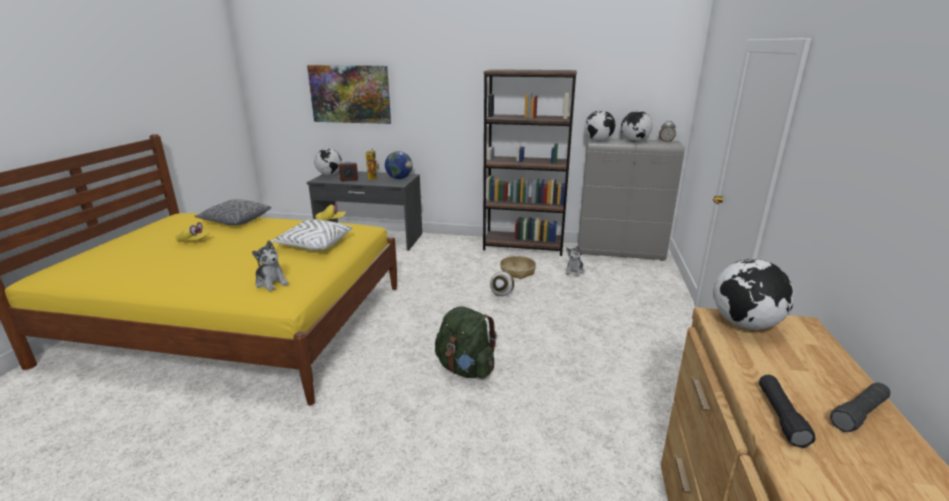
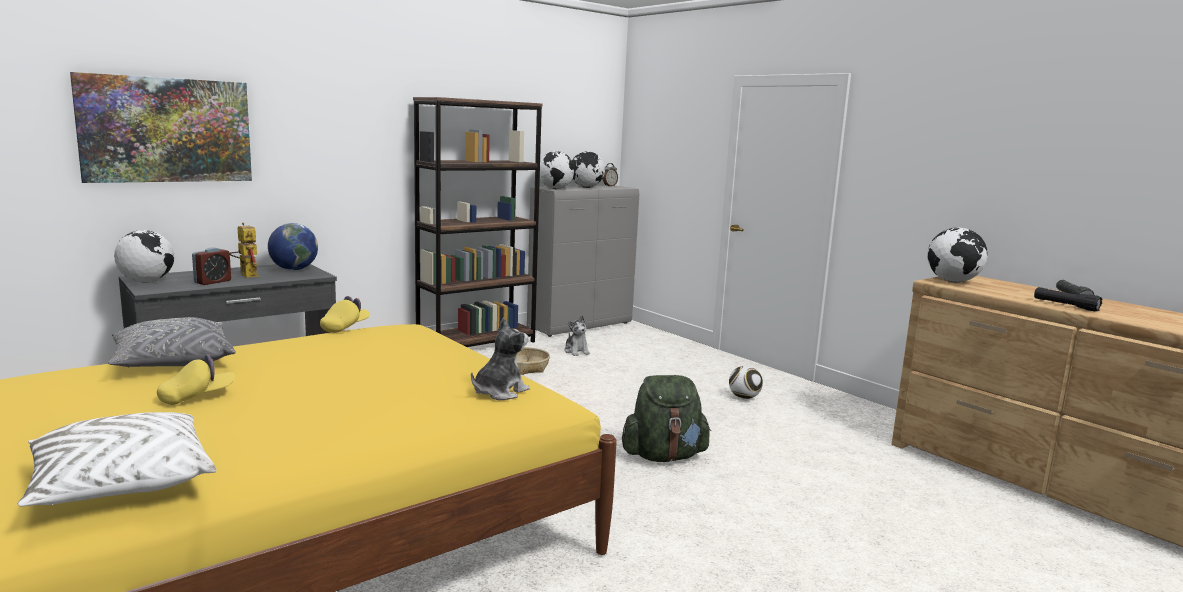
camera: 50 degrees left, 10 degrees down
plush toy [252,240,289,291] -> plush toy turned 45 degrees counterclockwise [471,317,530,400]
white pillow [271,219,352,250] -> white pillow moved to [18,412,217,507]
football [490,272,514,296] -> football moved to [729,365,763,399]

